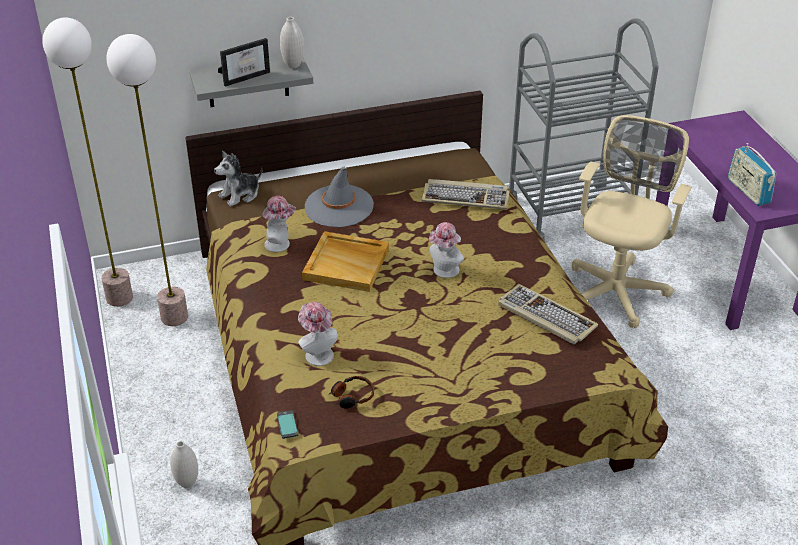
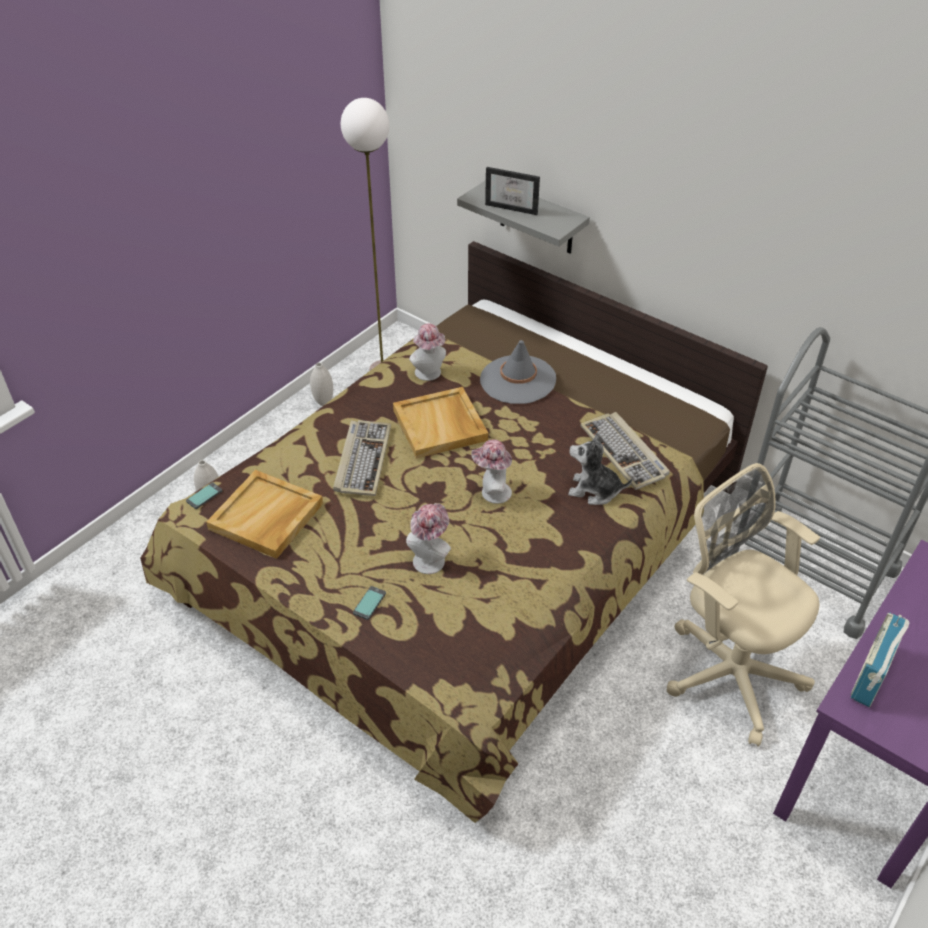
camera: 55 degrees right, 5 degrees up
floor lamp [42,18,133,307] -> none
plush toy [214,151,262,207] -> plush toy moved to [568,432,632,505]
white vase [280,17,304,68] -> white vase moved to [310,362,333,406]
hat [298,302,338,366] -> hat moved to [406,503,451,574]
headphones [328,376,374,408] -> beige tray [206,470,323,559]
keyboard [498,284,598,345] -> keyboard moved to [333,420,391,496]
beige office chair [572,115,692,328] -> beige office chair turned 120 degrees counterclockwise [667,463,820,746]
none -> phone [353,586,386,620]

